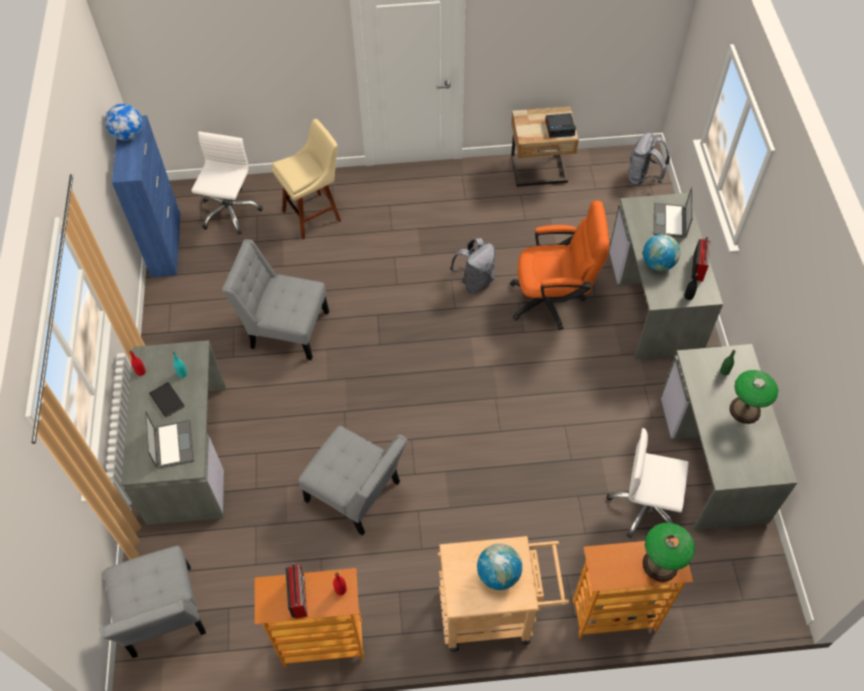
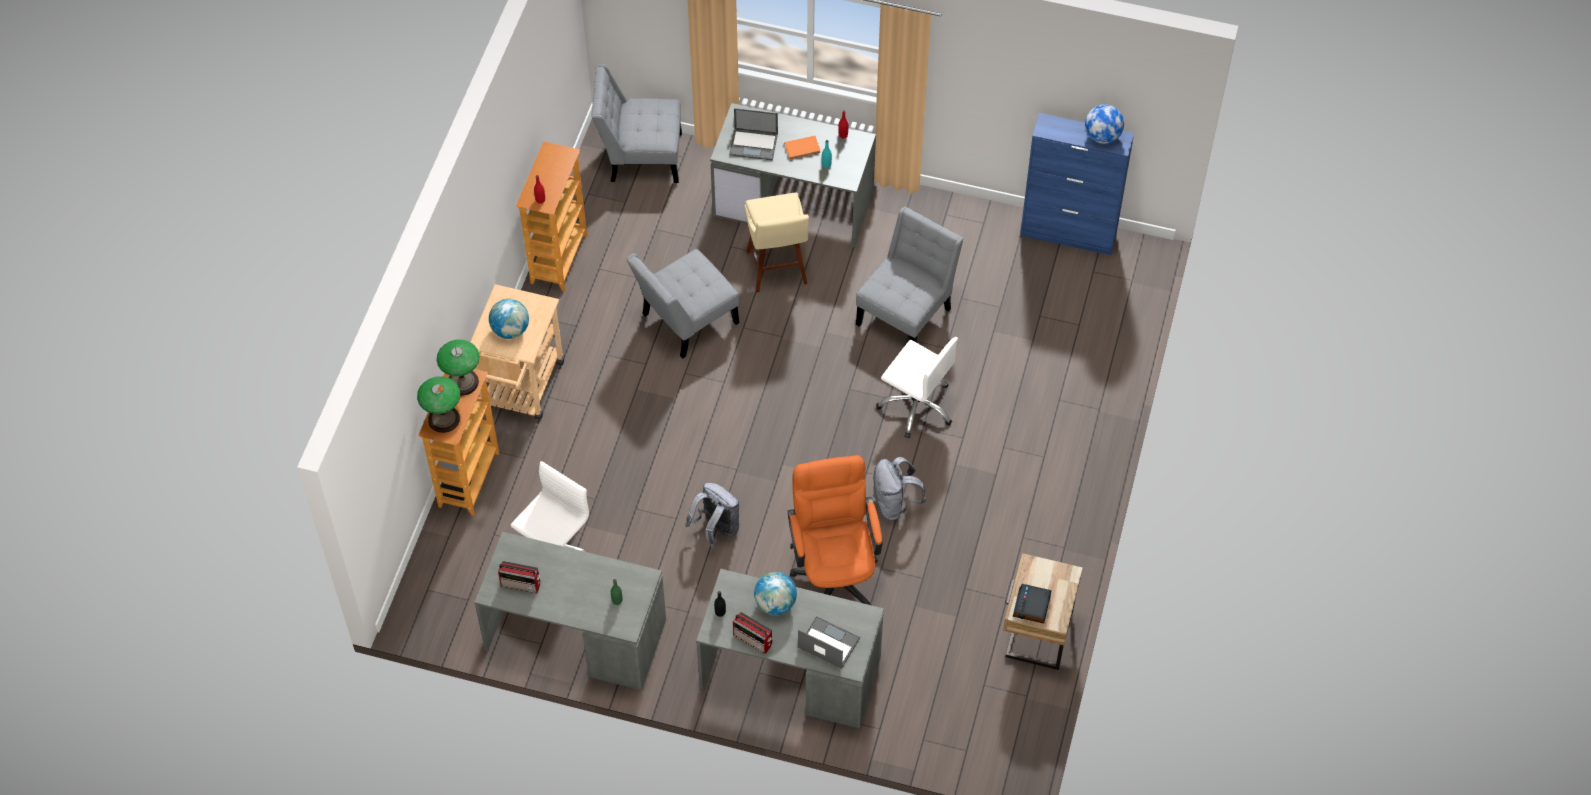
camera: 110 degrees right, 0 degrees up
black book [149,382,185,418] -> orange book [784,136,821,160]
white office chair [191,132,263,235] -> white office chair moved to [876,337,958,438]
beige stool [272,119,341,239] -> beige stool moved to [744,193,809,292]
radio [285,563,307,618] -> radio moved to [498,561,540,593]
orange office chair [510,200,610,330] -> orange office chair turned 150 degrees clockwise [788,455,883,605]
grey backpack [628,133,670,186] -> grey backpack moved to [685,483,739,548]
table lamp [730,370,778,424] -> table lamp moved to [437,340,480,396]

